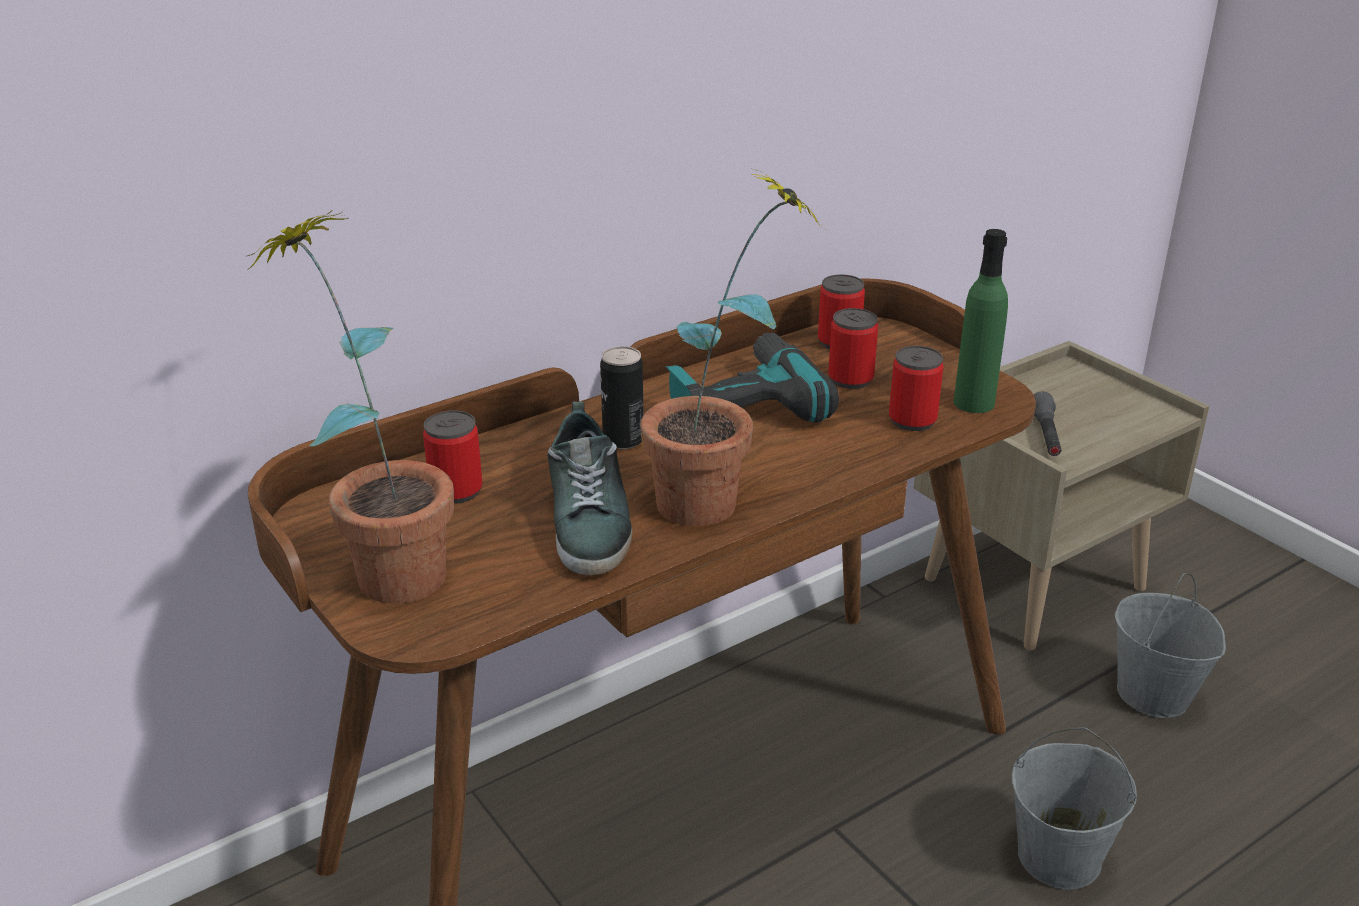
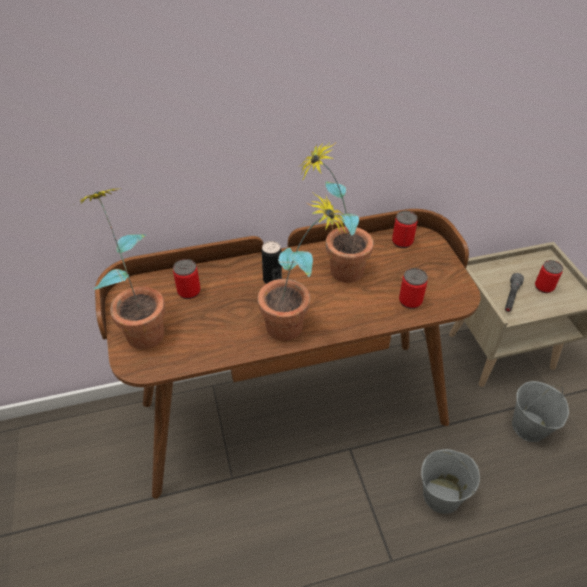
camera: 20 degrees right, 15 degrees up
shoe [547,402,633,575] -> none
power drill [665,332,839,423] -> potted plant [298,142,374,283]
can [828,308,878,389] -> can moved to [535,260,563,293]
green bottle [953,229,1008,413] -> none

